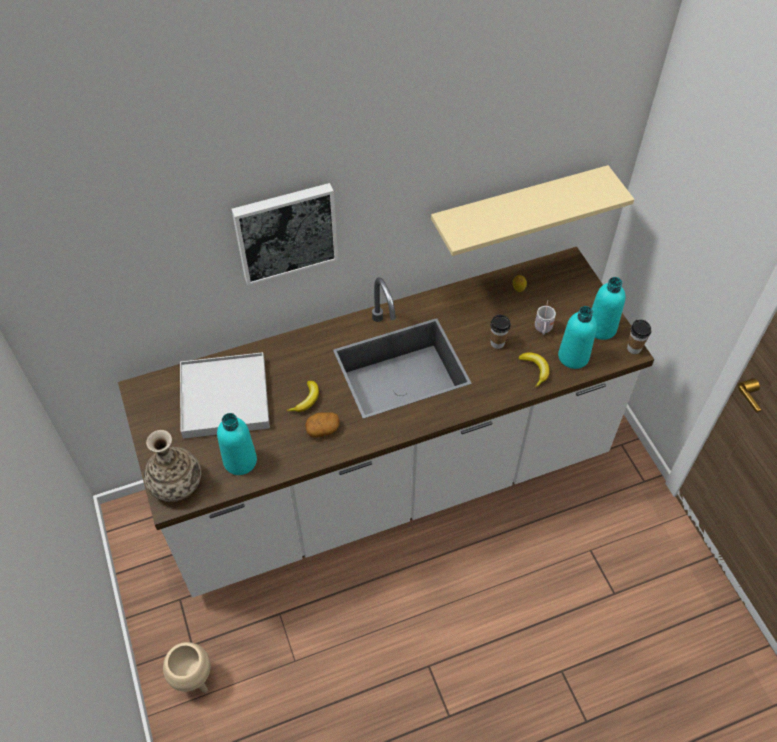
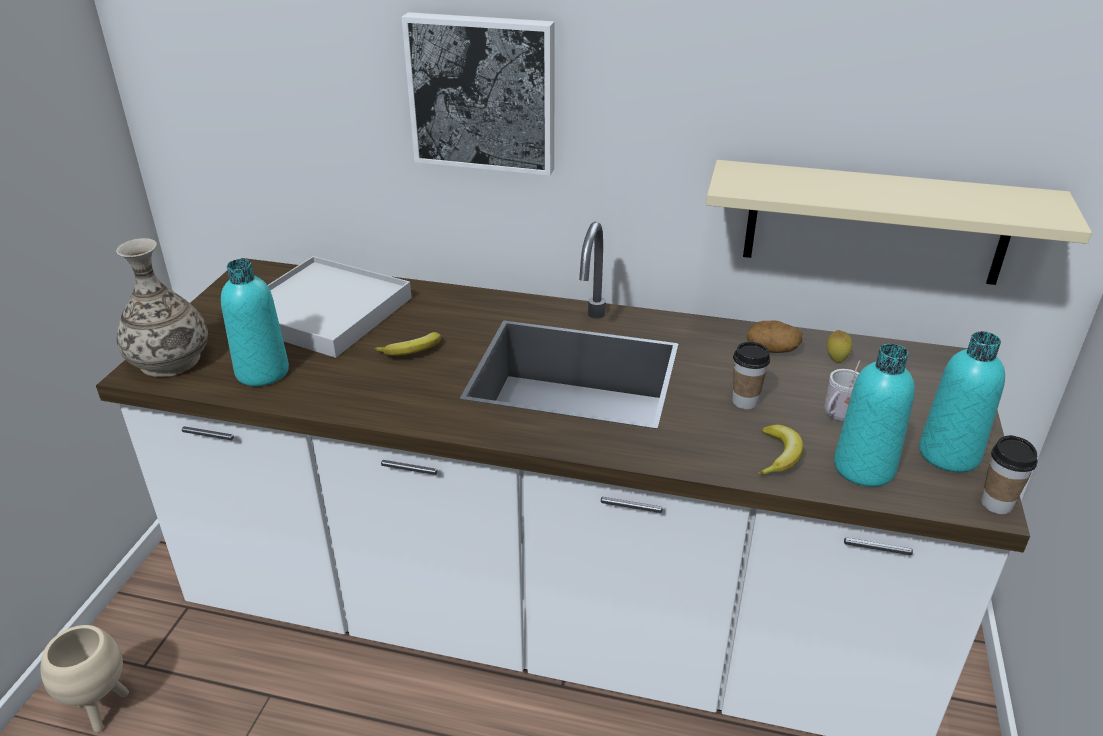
camera: 35 degrees right, 20 degrees down
potato [305,412,340,438] -> potato moved to [747,320,802,353]

